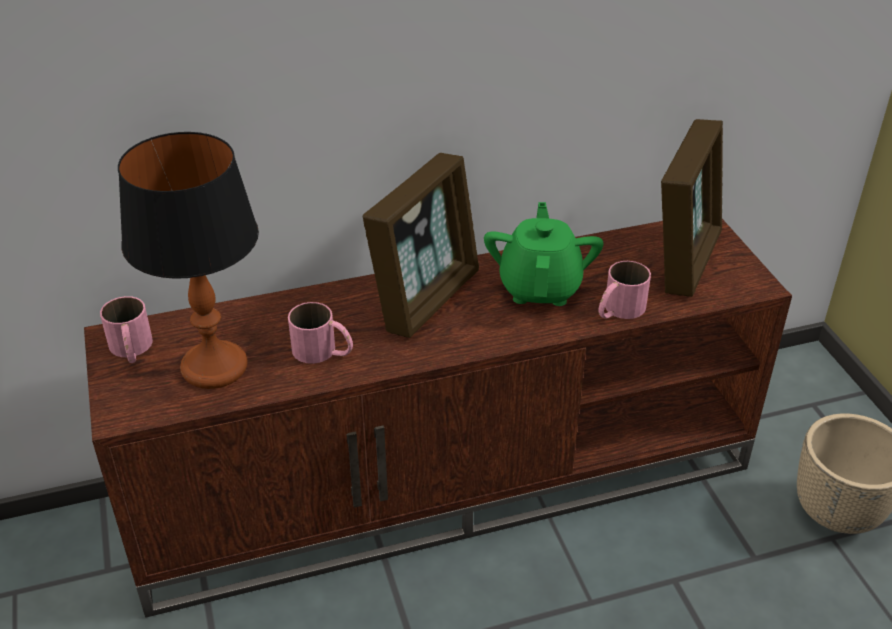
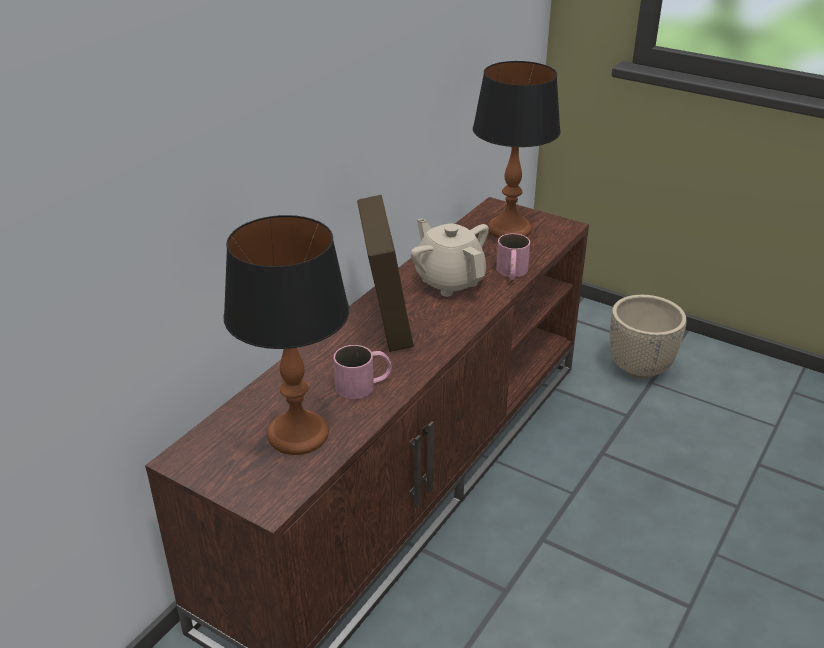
camera: 40 degrees left, 5 degrees down
pink mug [100,296,153,363] -> none
green teapot [484,202,604,306] -> beige teapot [411,218,489,297]
picture frame [661,119,723,297] -> table lamp [473,61,561,238]

